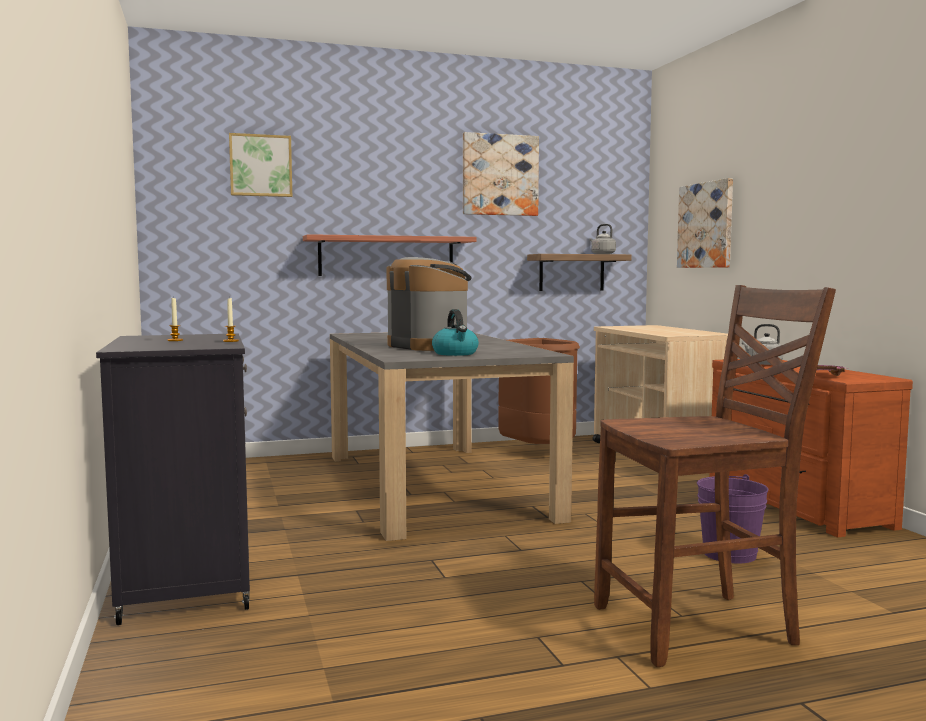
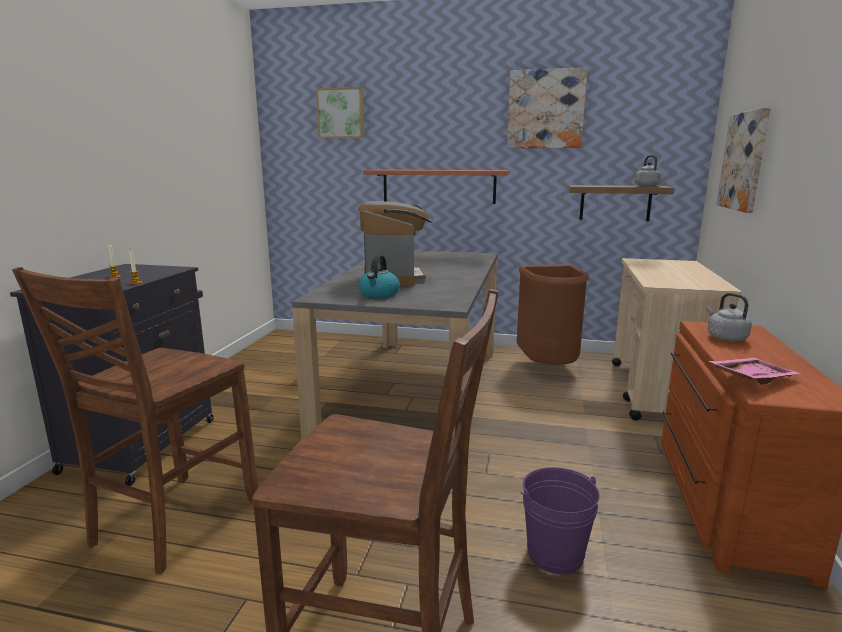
camera: 30 degrees right, 10 degrees up
none -> brown chair [12,267,258,574]

